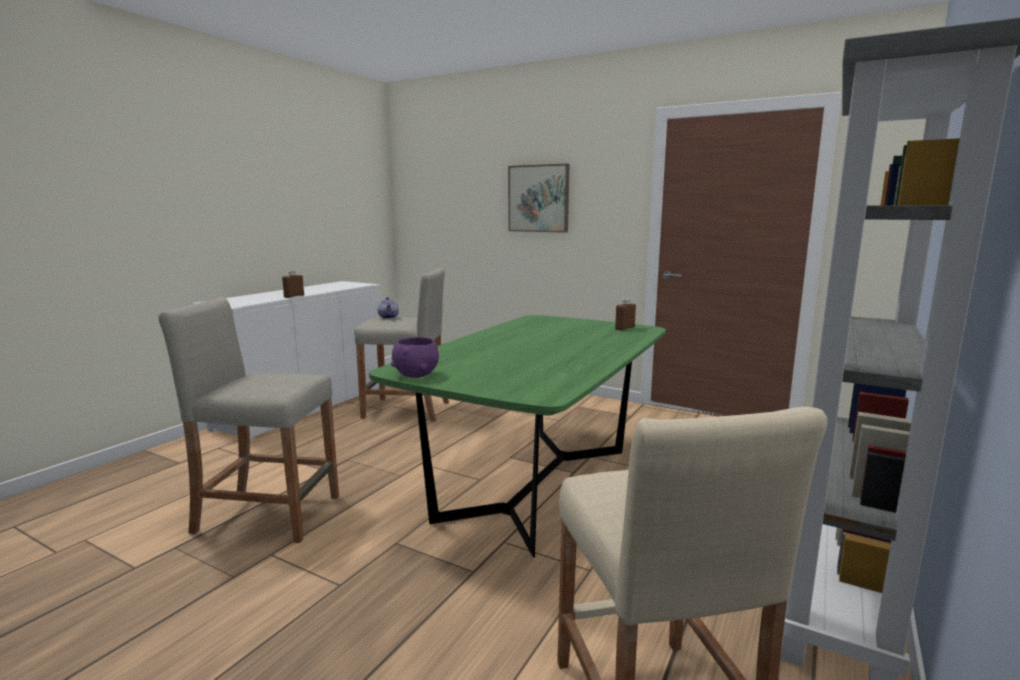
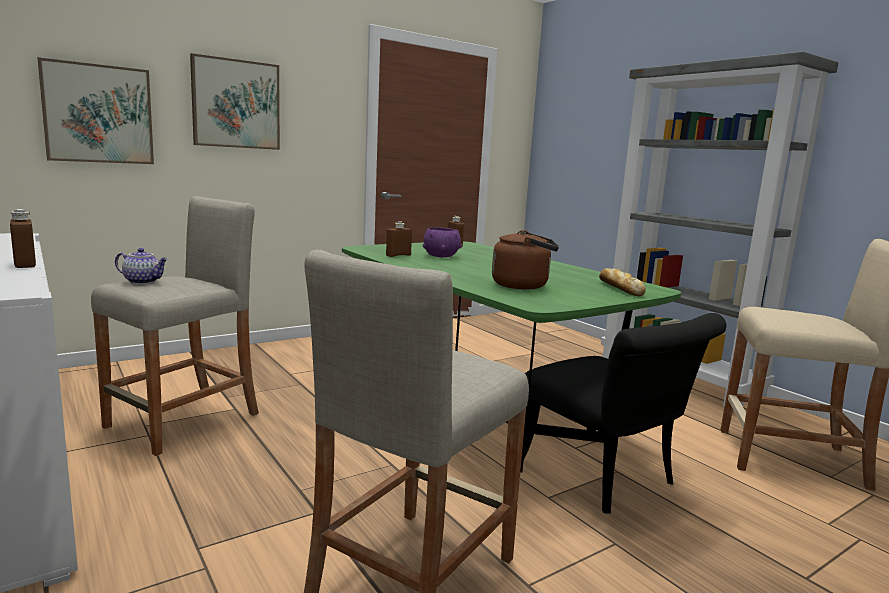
camera: 65 degrees left, 0 degrees up
purple bowl [391,337,439,378] -> purple bowl moved to [423,227,462,257]
none -> picture [38,57,154,164]
none -> brown bottle [386,221,412,257]
none -> brown kettle [492,230,559,290]
none -> black chair [524,313,726,514]
none -> bread [599,268,646,296]

